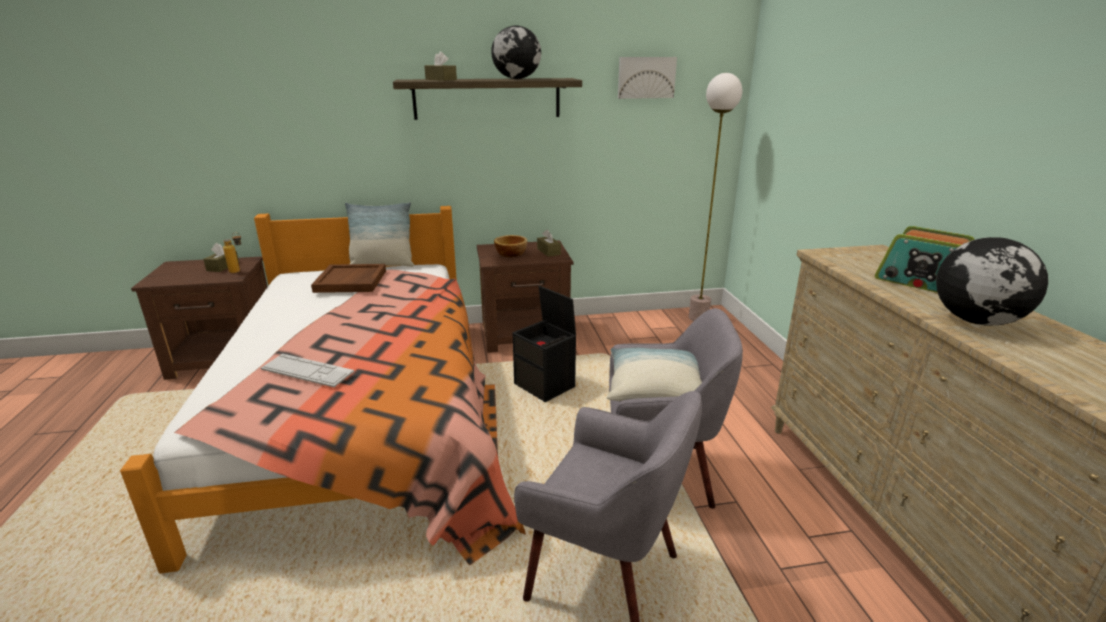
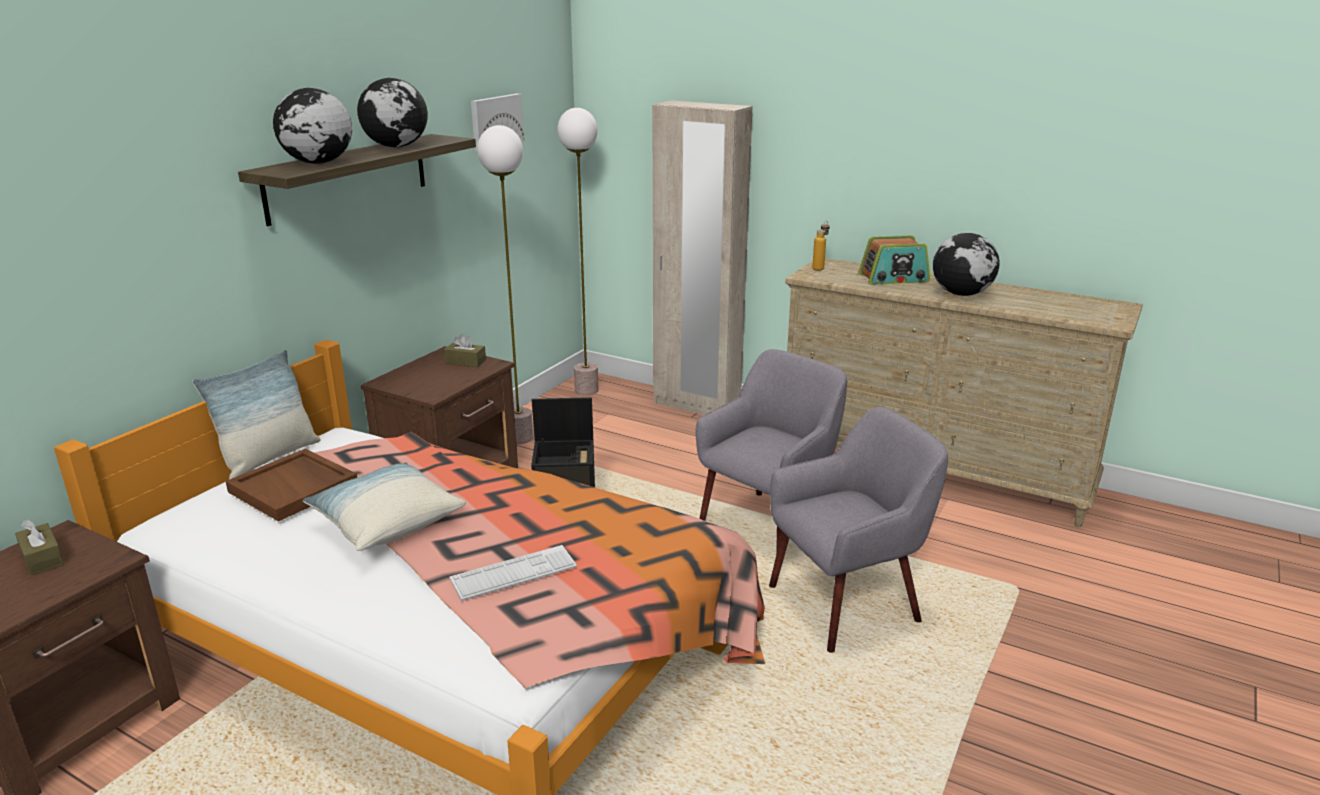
camera: 50 degrees left, 0 degrees up
bottle [223,233,241,273] -> bottle moved to [812,220,830,271]
brown tissue box [425,52,457,81] -> globe [273,88,352,164]
bowl [494,235,527,257] -> none
pillow [607,348,702,401] -> pillow moved to [303,462,466,551]
none -> floor lamp [477,125,533,444]
none -> beige wardrobe [652,100,753,415]

